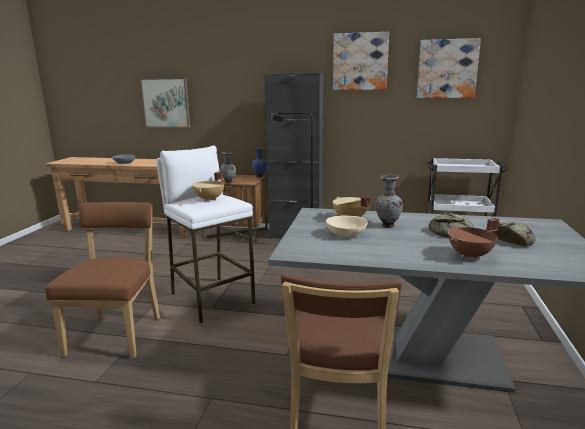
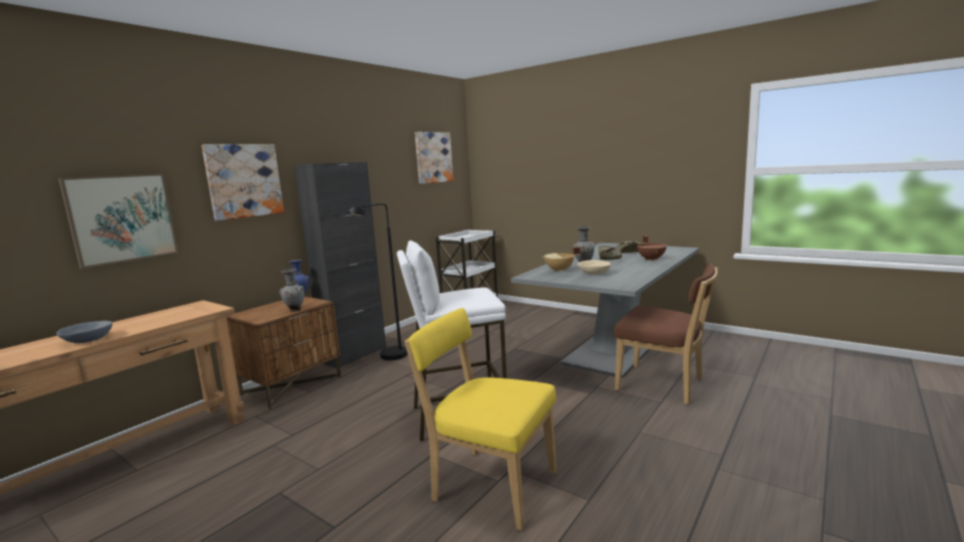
camera: 65 degrees left, 5 degrees down
brown chair [45,202,160,358] -> yellow chair [405,308,557,531]
beige cooking pot [192,172,224,202] -> none
picture [333,32,389,90] -> picture moved to [202,144,284,221]

